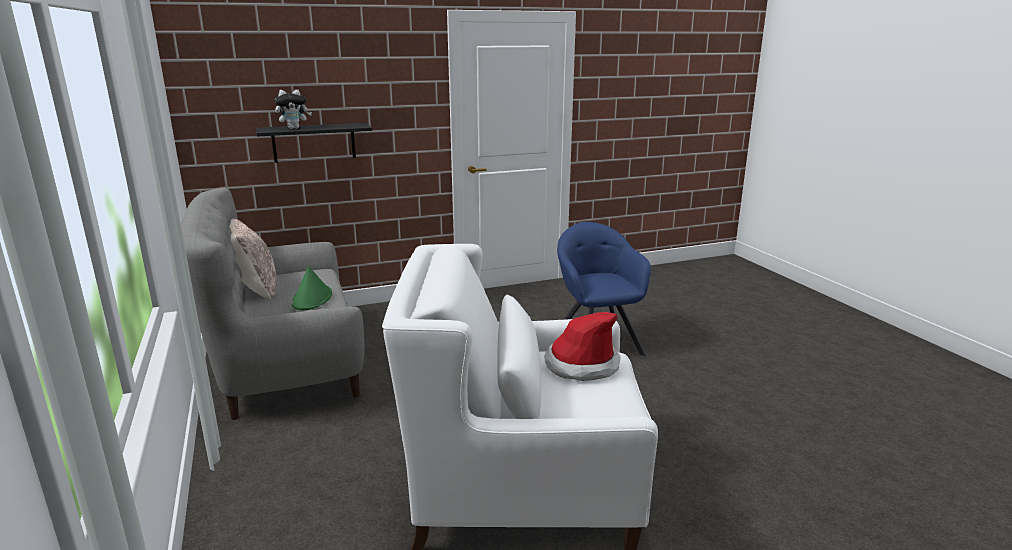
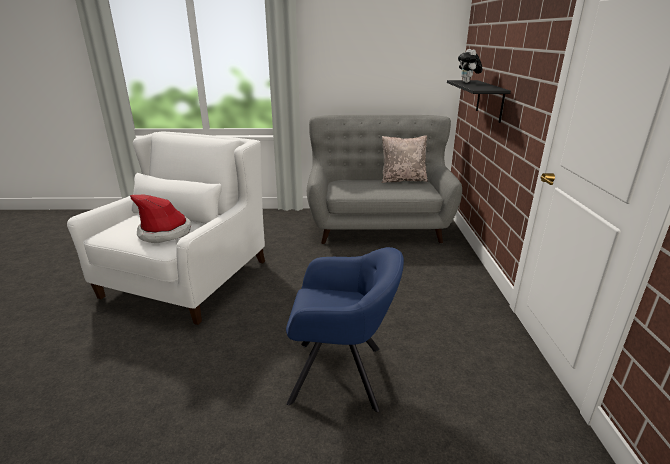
camera: 110 degrees right, 5 degrees up
green hat [292,266,332,310] -> none

